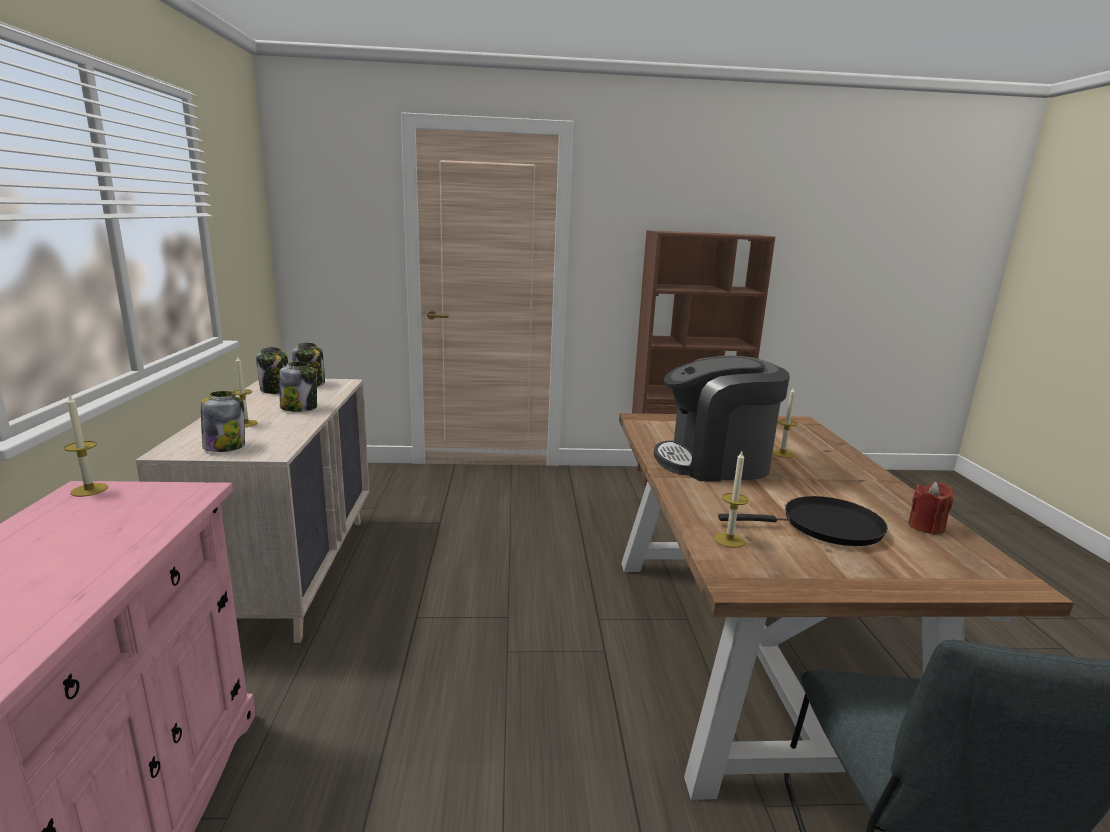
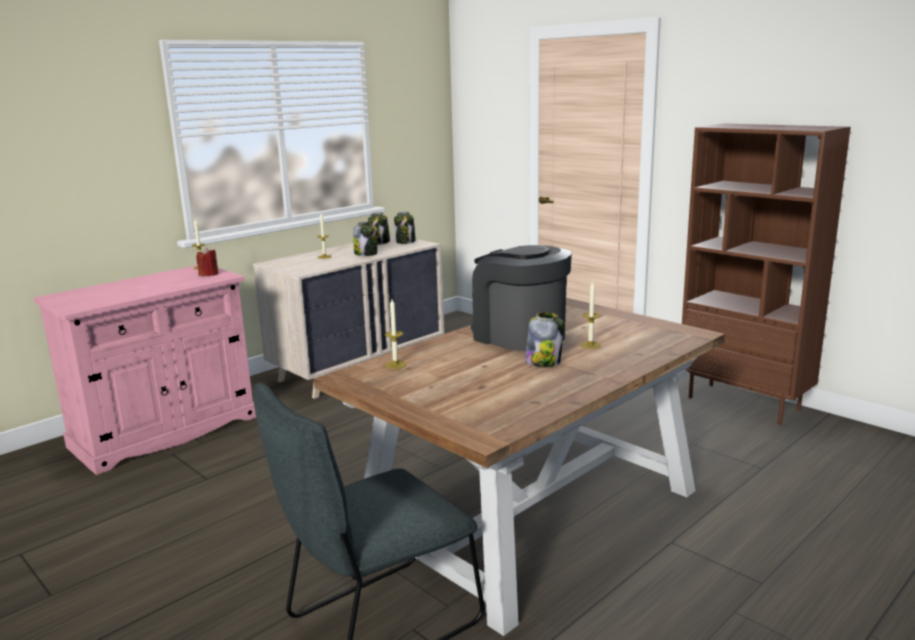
camera: 50 degrees right, 0 degrees up
jar [201,391,245,452] -> jar moved to [525,312,564,367]
black frying pan [718,496,888,546] -> none
red candle [908,482,953,535] -> red candle moved to [196,248,219,276]

